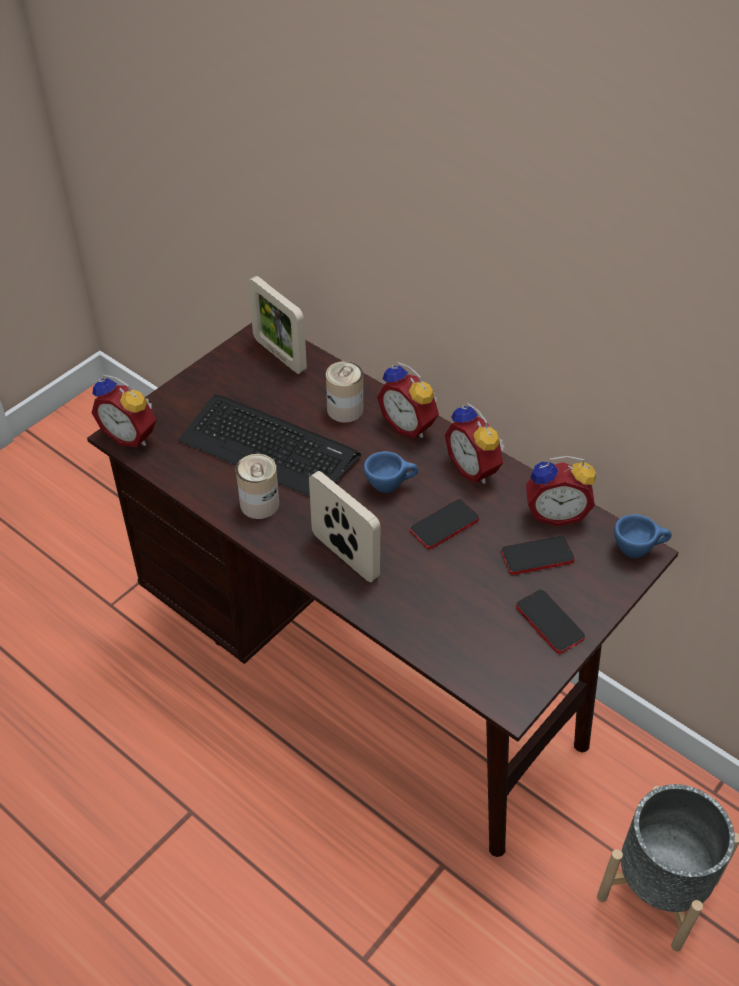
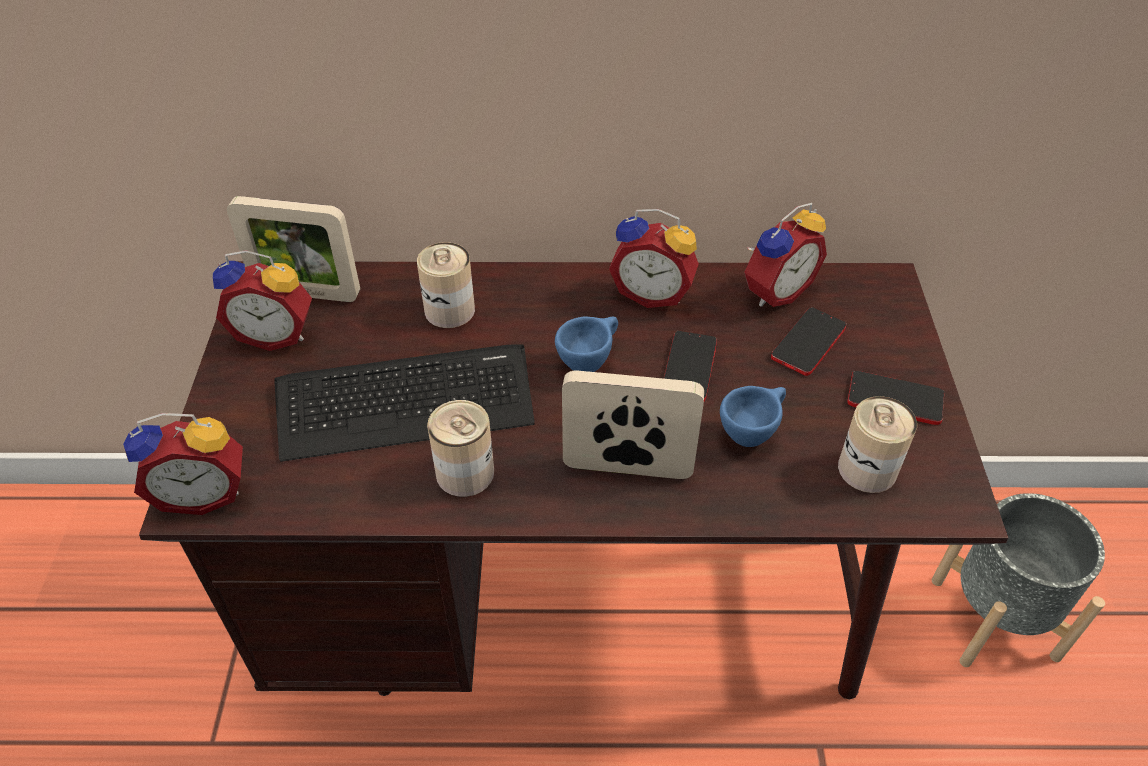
camera: 40 degrees left, 0 degrees up
alarm clock [377,362,439,438] -> alarm clock moved to [213,250,312,351]
blue cup [614,514,672,558] -> blue cup moved to [720,386,786,447]
none -> can [838,396,917,493]

